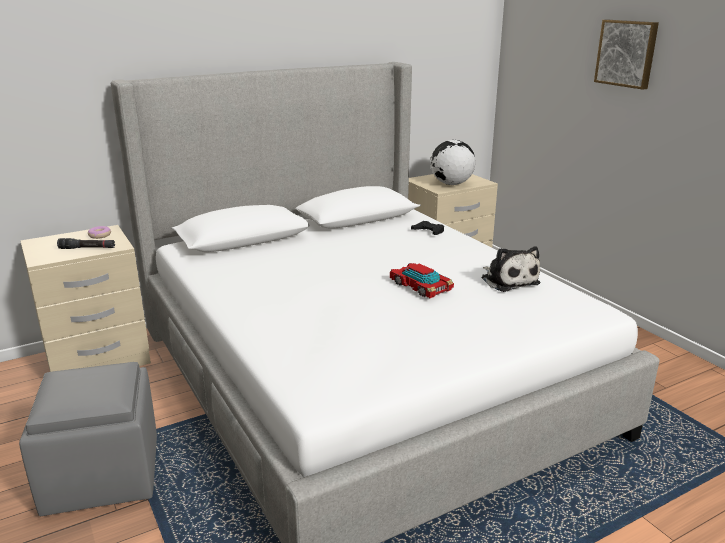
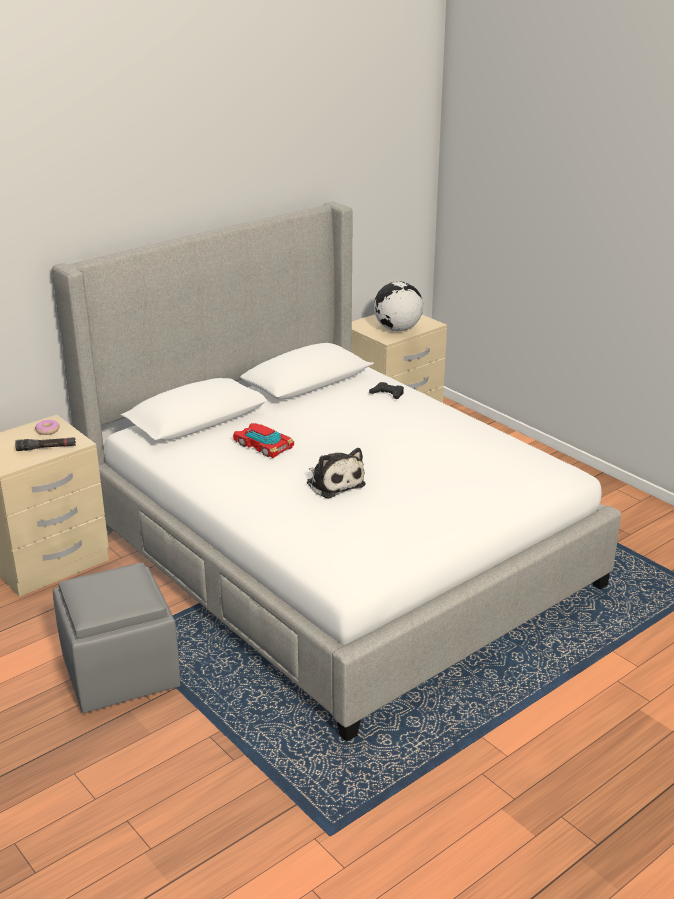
camera: 10 degrees left, 5 degrees up
toy car [390,263,454,298] -> toy car moved to [233,423,294,458]
plush toy [481,246,540,292] -> plush toy moved to [307,448,366,499]
picture [594,20,659,90] -> none

